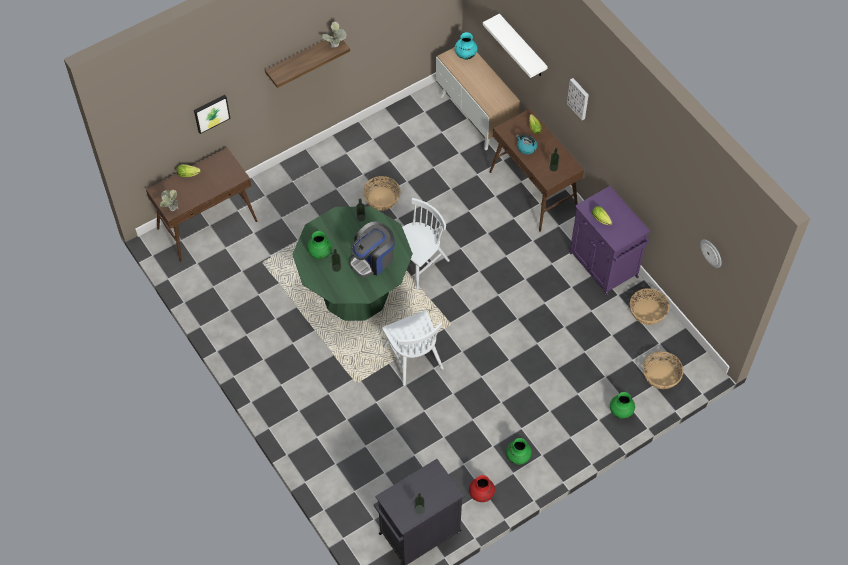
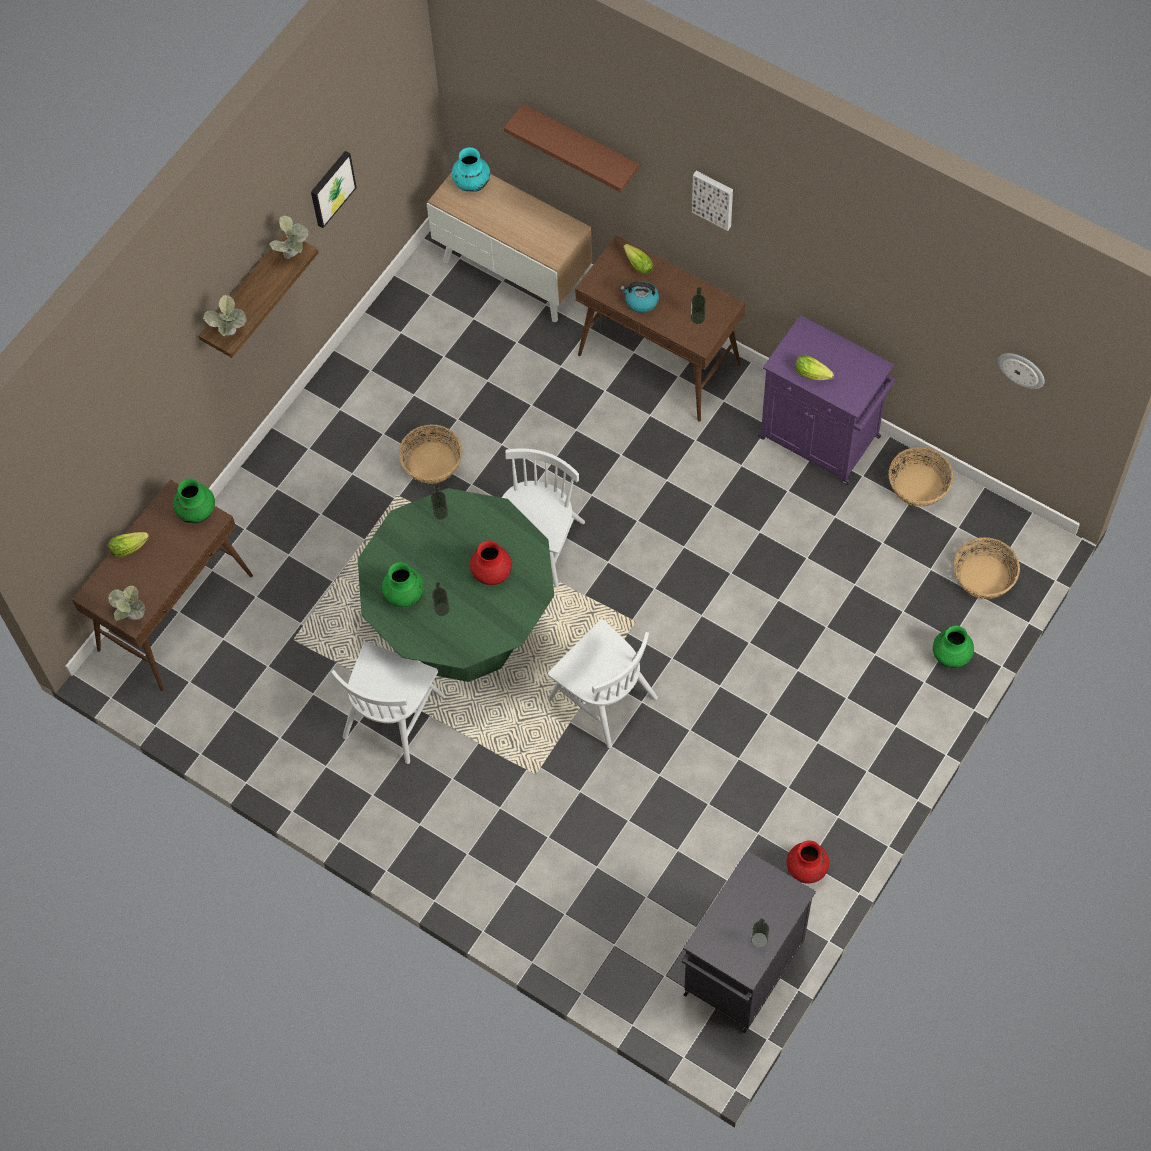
camera: 20 degrees left, 5 degrees up
picture [194,95,231,134] -> picture moved to [311,151,357,228]
coffee machine [349,222,395,277] -> red vase [470,541,512,585]
white shelf [483,14,548,78] -> brown shelf [504,104,639,192]
green vase [506,438,532,465] -> green vase moved to [173,478,215,523]
none -> potted plant [203,295,247,336]
none -> white chair [331,642,444,764]

